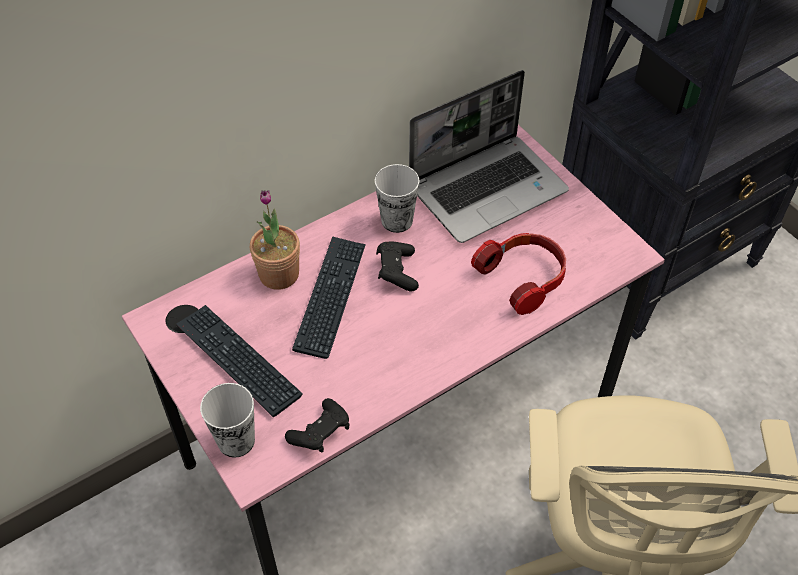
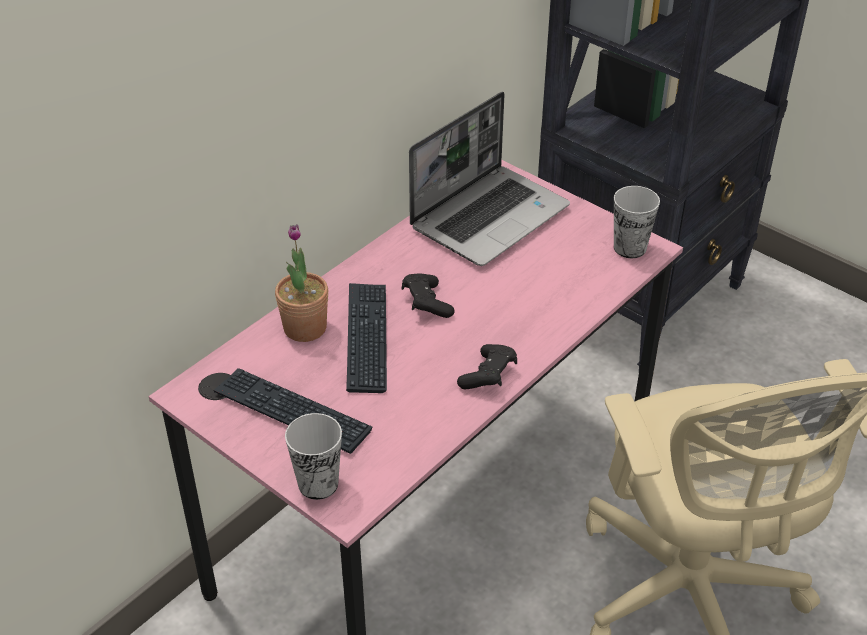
camera: 15 degrees left, 10 degrees down
black game controller [285,398,349,452] -> black game controller moved to [457,344,517,389]
cup [375,164,419,233] -> cup moved to [614,186,660,258]
headphones [471,233,566,315] -> none

